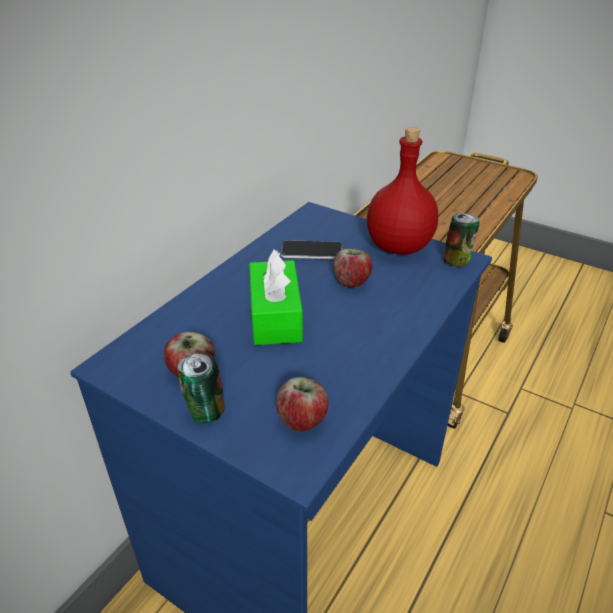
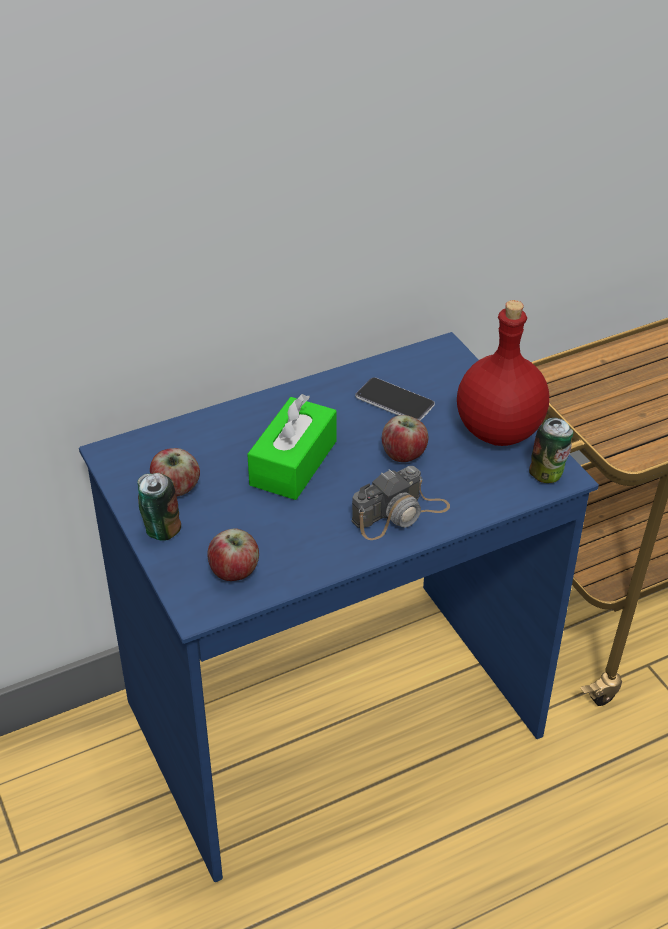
camera: 30 degrees right, 5 degrees up
none -> camera [352,466,450,540]

